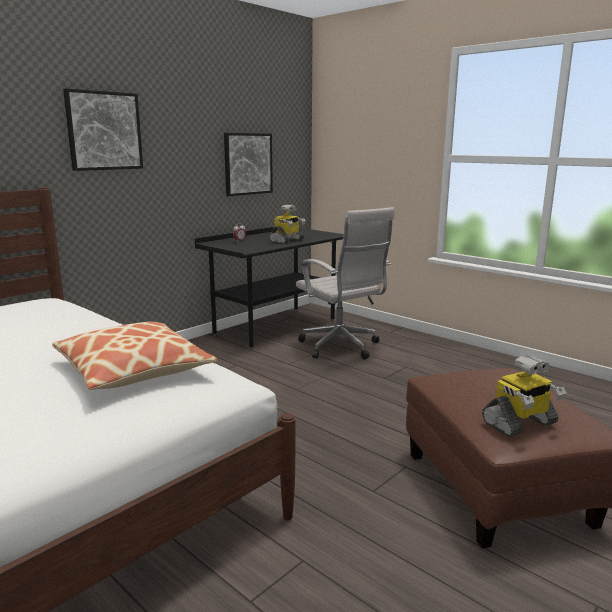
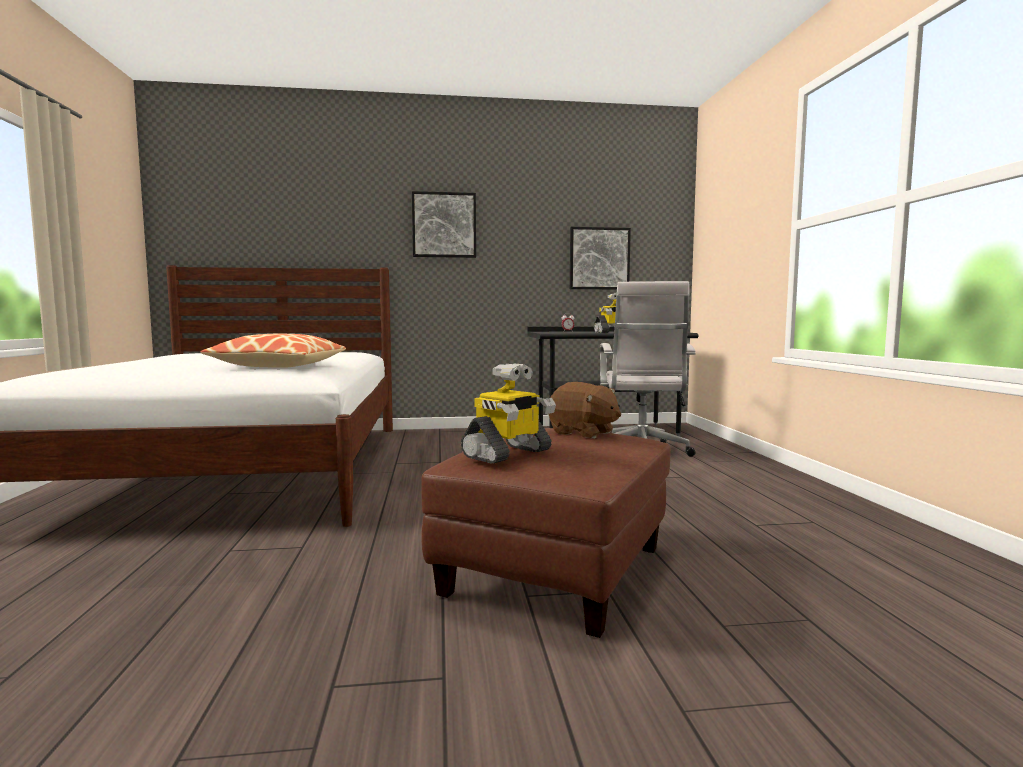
camera: 40 degrees right, 10 degrees down
toy robot [482,355,566,437] -> toy robot turned 60 degrees counterclockwise [461,364,556,464]
none -> brown plush toy [549,382,621,439]

